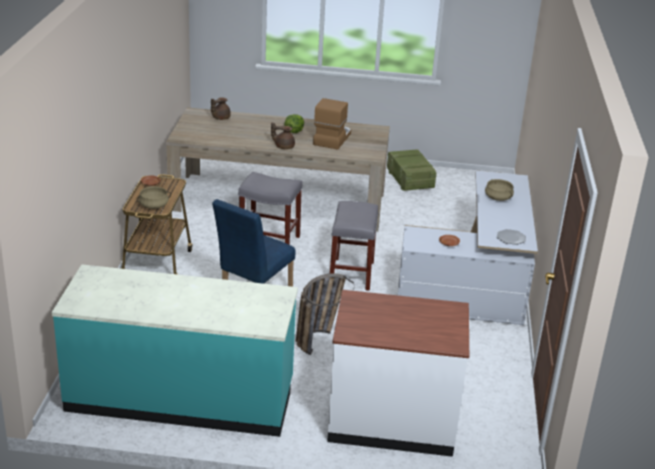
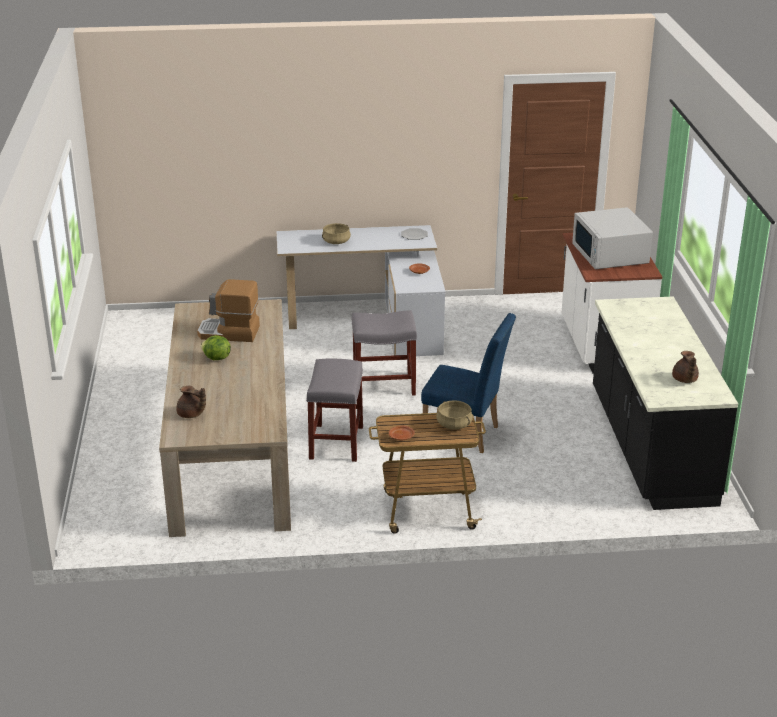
camera: 100 degrees left, 0 degrees up
turquoise counter [52,264,298,437] -> black counter [593,297,738,510]
brown teapot [271,122,295,150] -> brown teapot moved to [672,351,699,383]
basket [296,273,354,355] -> none
crate [387,149,437,191] -> none
none -> white microwave [572,207,653,269]

